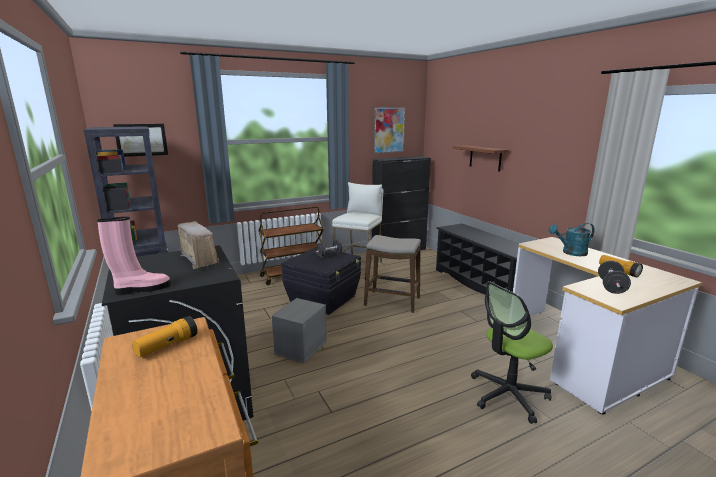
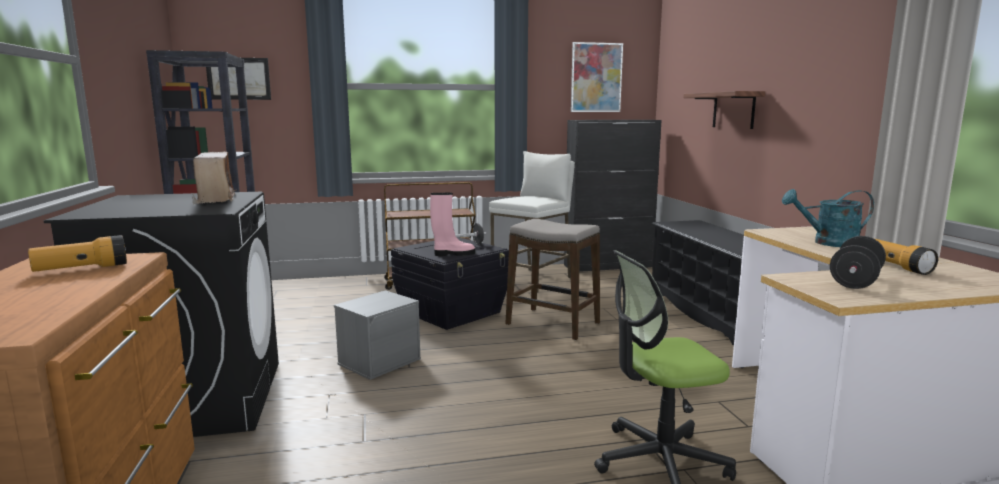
camera: 15 degrees right, 5 degrees down
pink boot [97,217,171,295] -> pink boot moved to [430,193,475,256]

